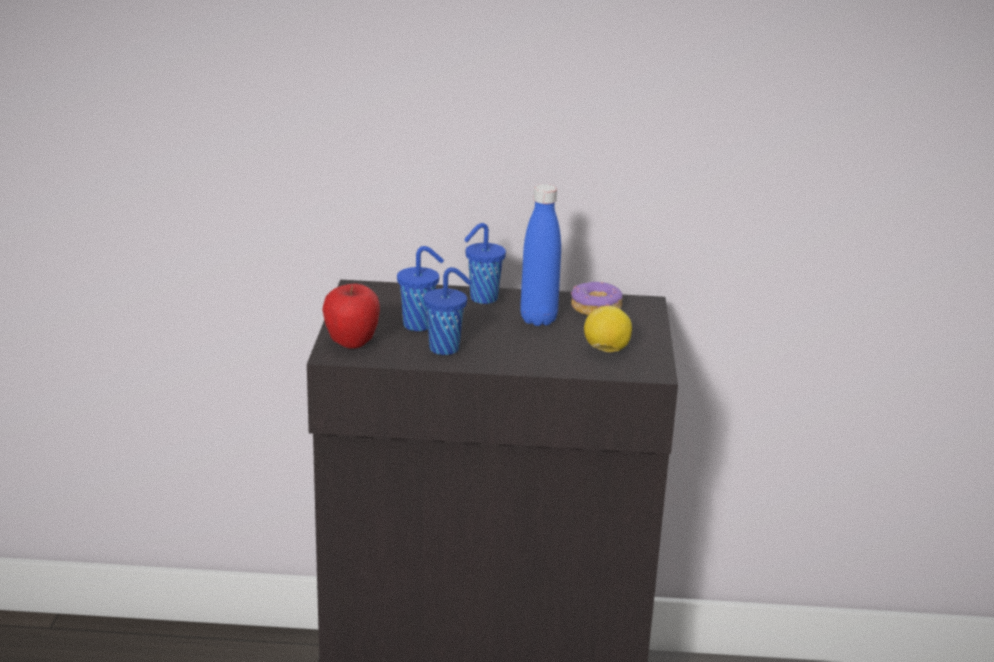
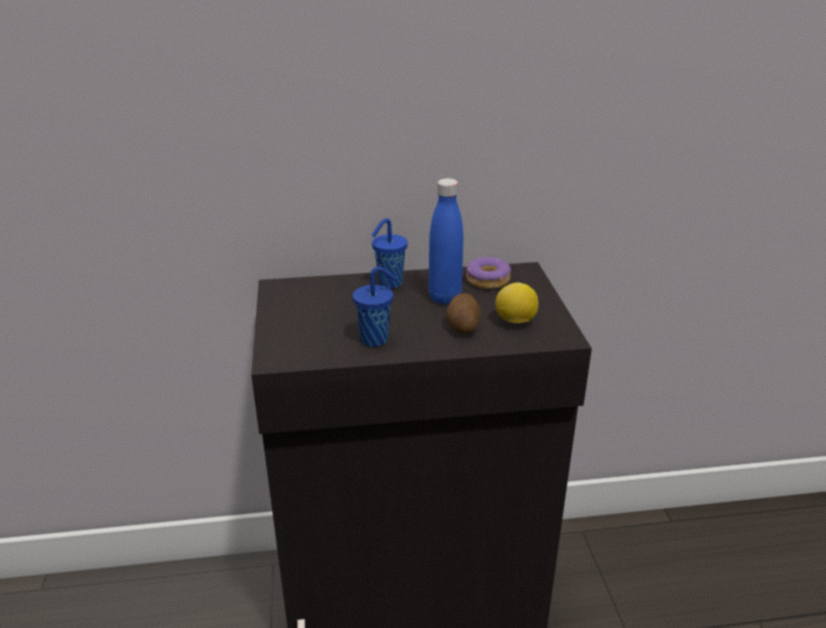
camera: 10 degrees left, 5 degrees up
apple [322,283,380,349] -> none
blue cup [397,246,444,331] -> none
none -> potato [446,293,481,334]

